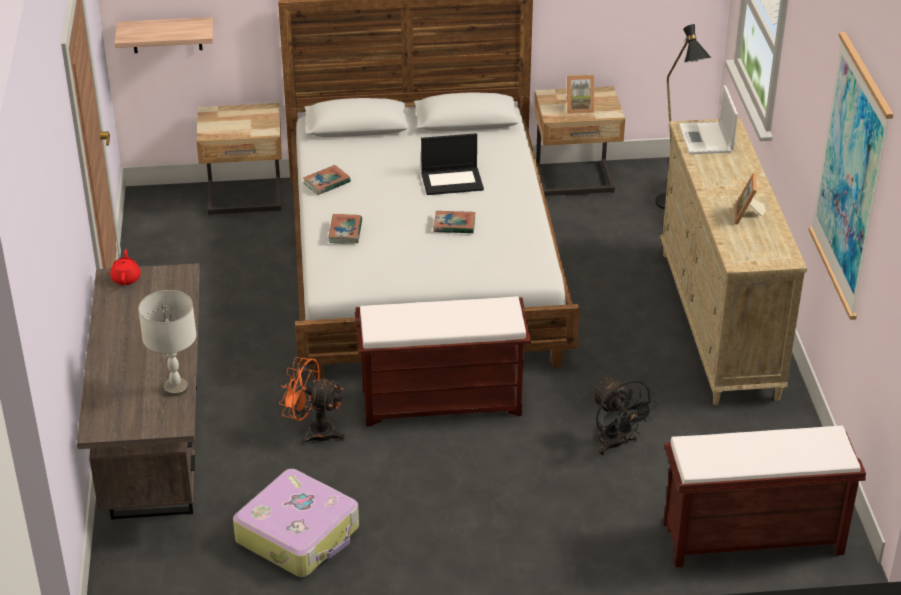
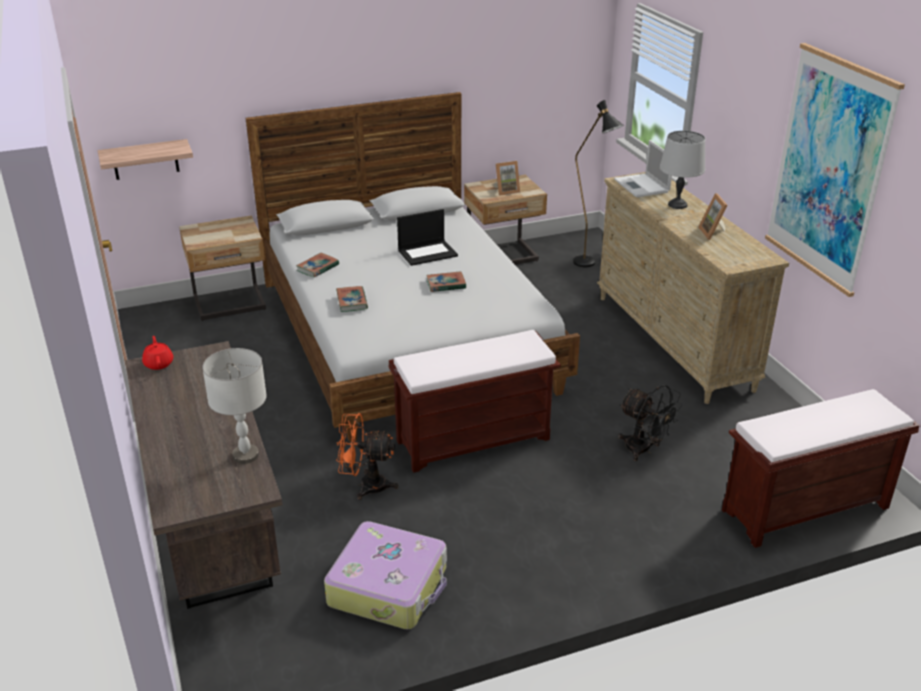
camera: 15 degrees left, 5 degrees down
none -> grey table lamp [660,131,705,209]

